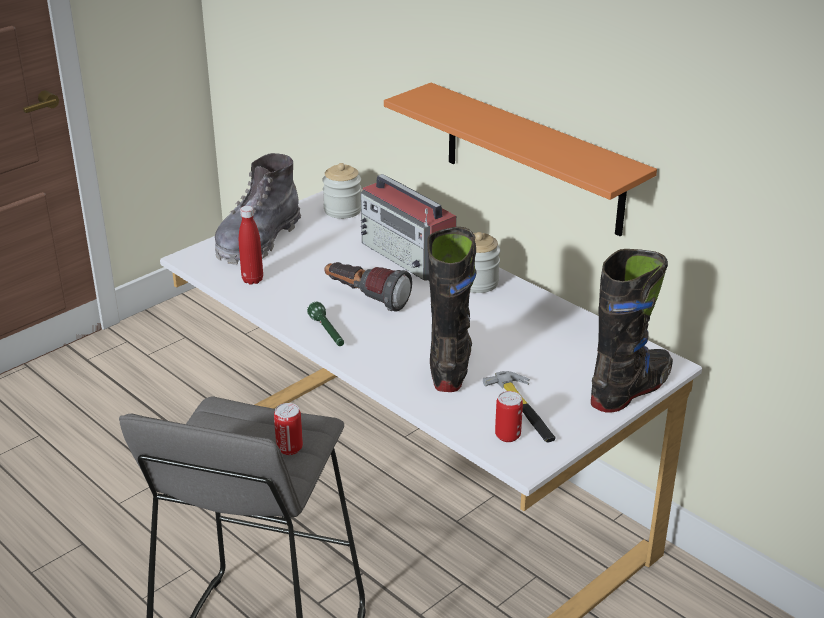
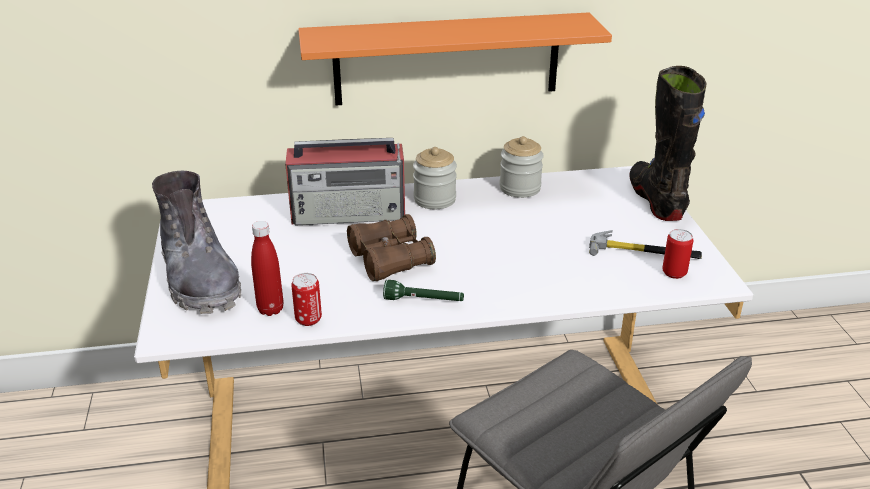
camera: 55 degrees left, 0 degrees up
can [274,403,303,455] -> can moved to [291,273,322,326]
jar [322,163,361,219] -> jar moved to [499,136,544,198]
flashlight [325,262,412,311] -> brown binoculars [347,214,436,281]
black boot [427,227,476,392] -> none

